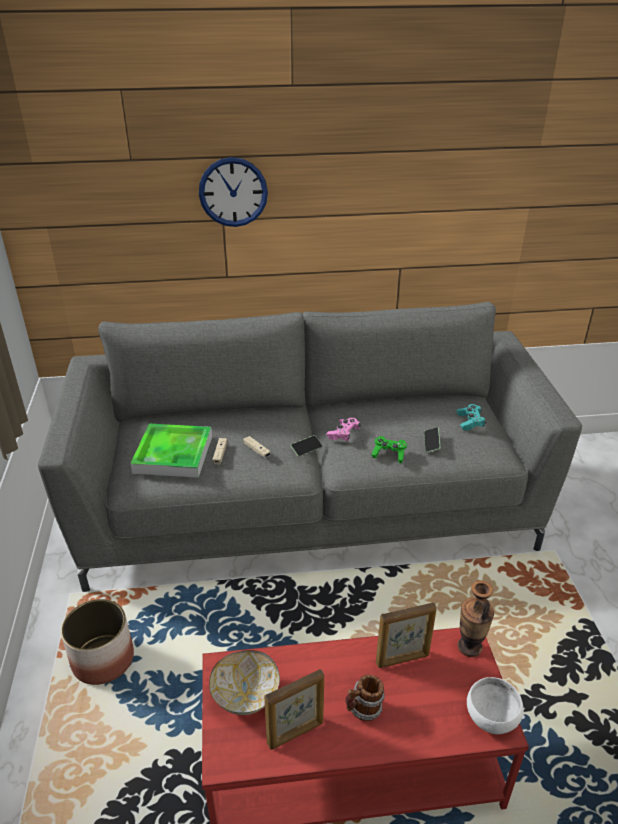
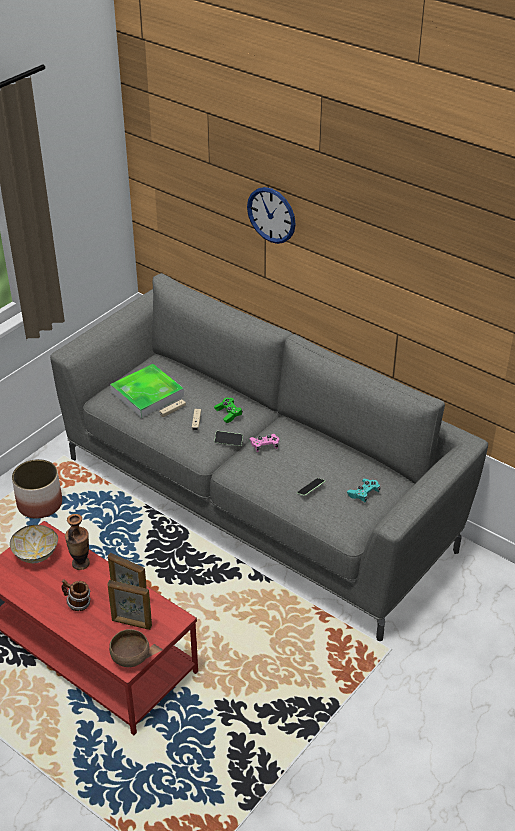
camera: 45 degrees right, 5 degrees up
picture frame [264,669,324,750] -> picture frame moved to [107,580,152,630]
green game controller [372,436,407,463] -> green game controller moved to [214,398,243,423]
vase [457,581,494,657] -> vase moved to [65,514,90,570]
white bowl [467,677,524,734] -> brown bowl [109,629,149,667]

